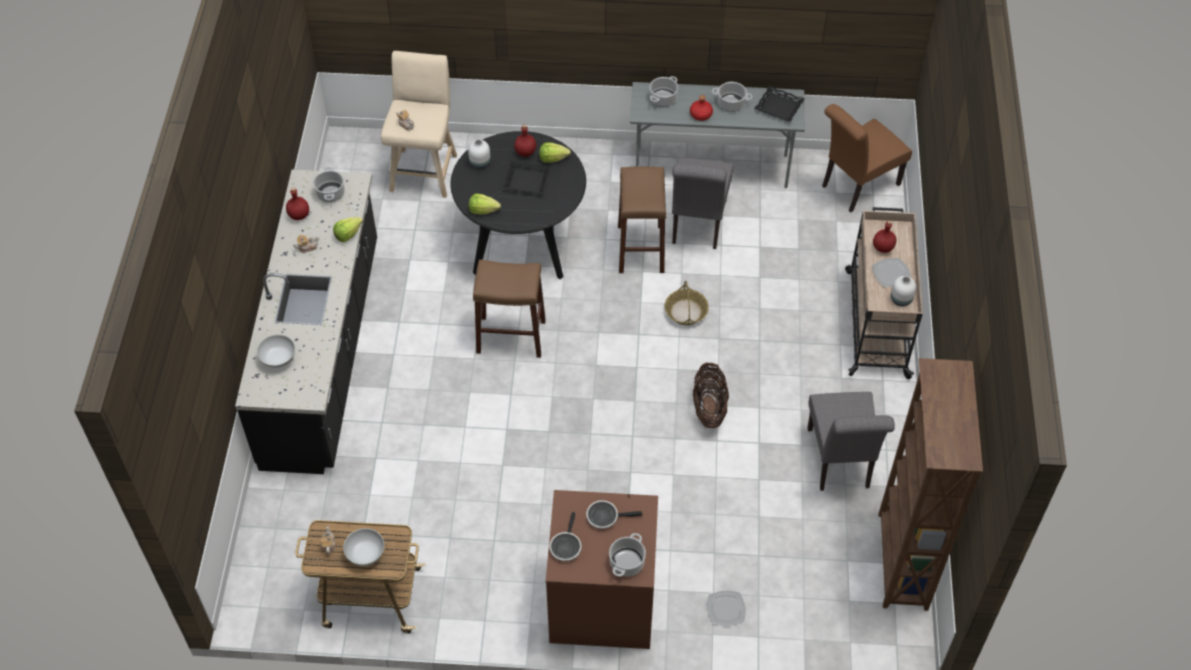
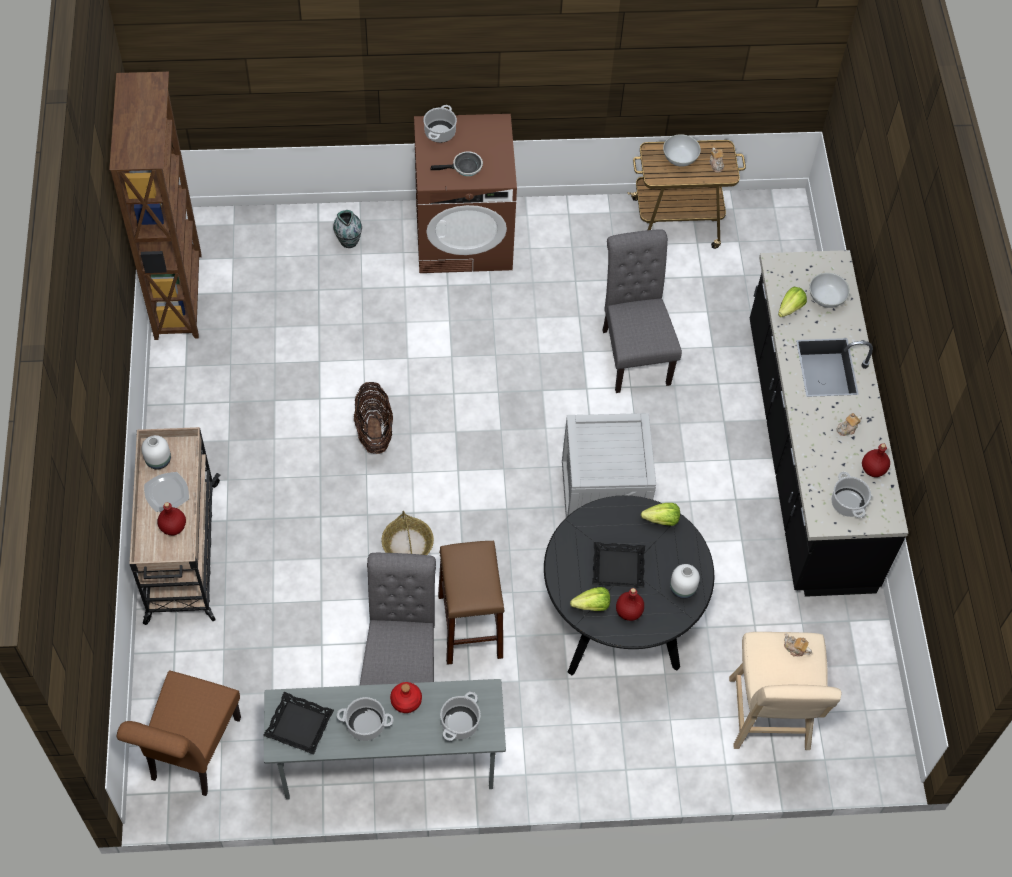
camera: 170 degrees right, 5 degrees up
lettuce [333,217,363,242] -> lettuce moved to [778,287,807,317]
brown stool [473,259,546,358] -> crate [562,413,656,517]
frying pan [549,512,581,561] -> none
plate [707,591,746,626] -> vase [333,210,362,248]
grey chair [807,392,895,491] -> grey chair moved to [602,229,682,393]
brown chair [822,104,912,212] -> brown chair turned 150 degrees clockwise [117,670,241,796]

